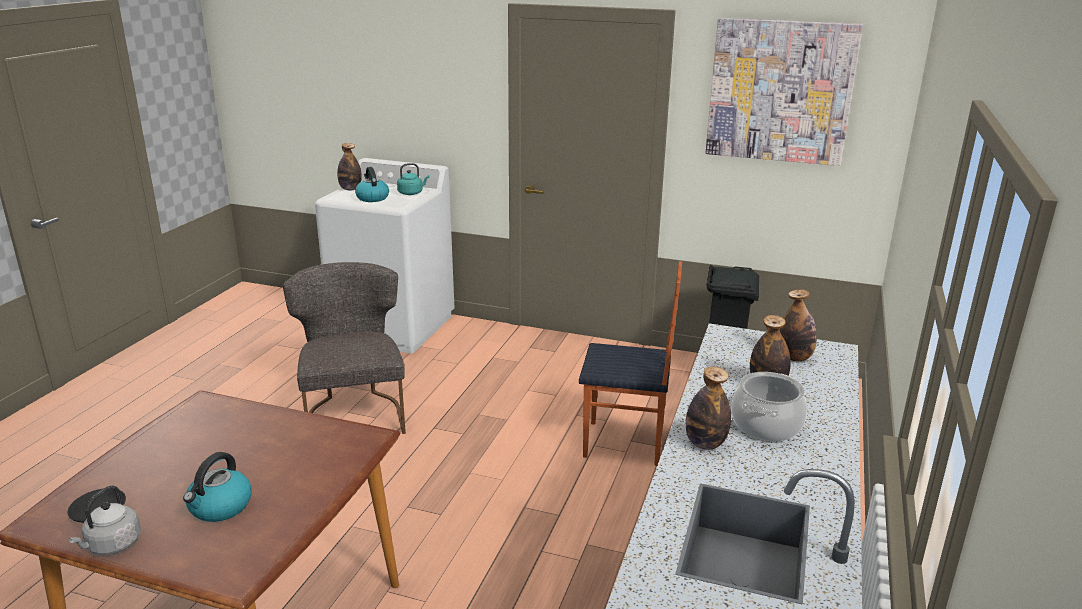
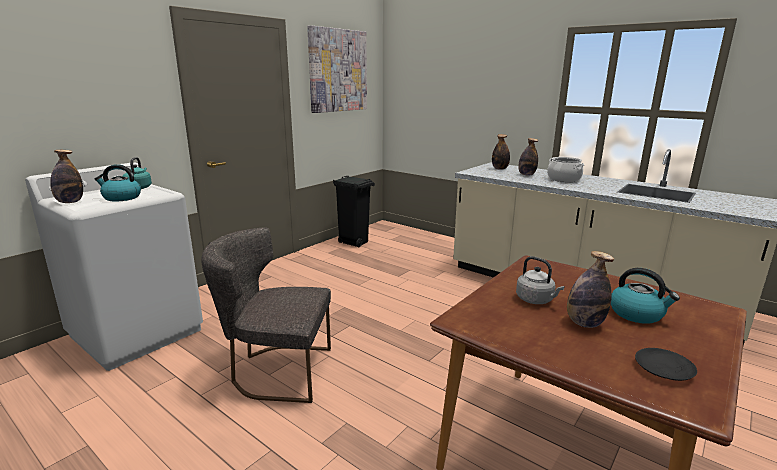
camera: 70 degrees left, 5 degrees down
grey kettle [69,486,141,555] -> grey kettle moved to [516,256,564,304]
chair [579,261,682,466] -> none
bottle [686,367,731,450] -> bottle moved to [567,251,614,328]

